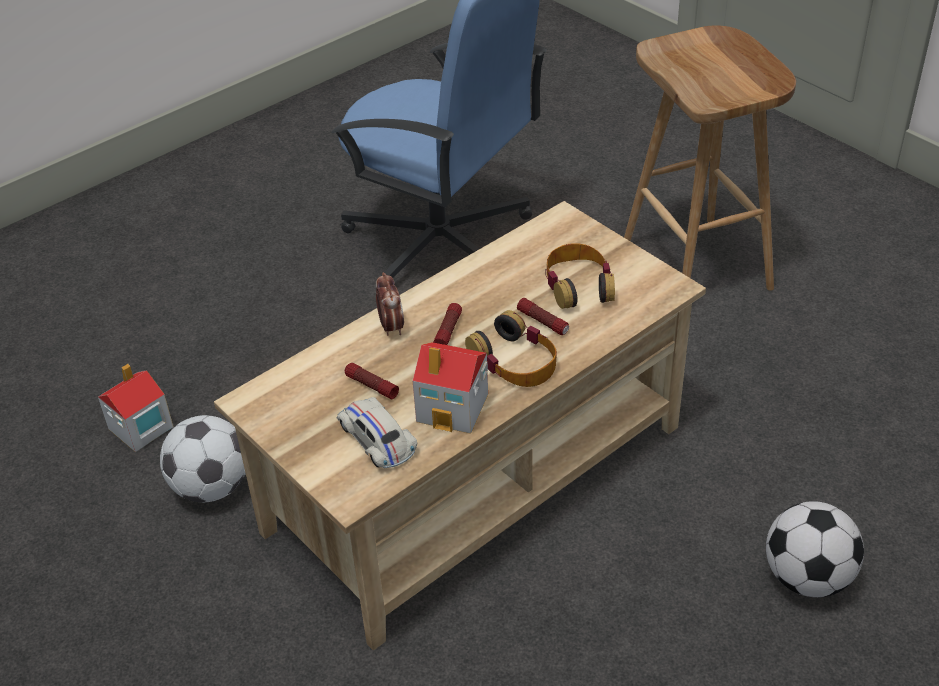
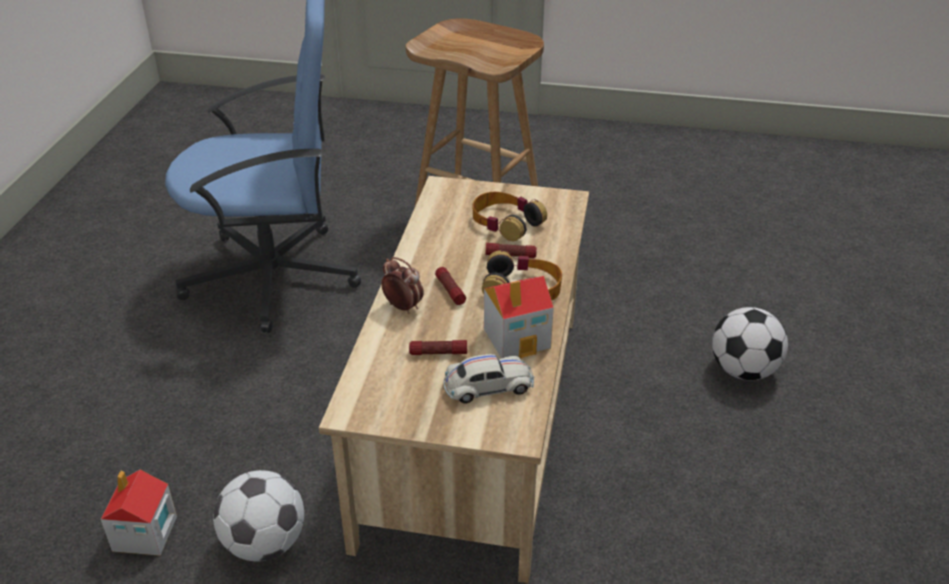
camera: 40 degrees left, 5 degrees down
white toy car [336,397,417,468] -> white toy car turned 150 degrees clockwise [444,354,534,403]

